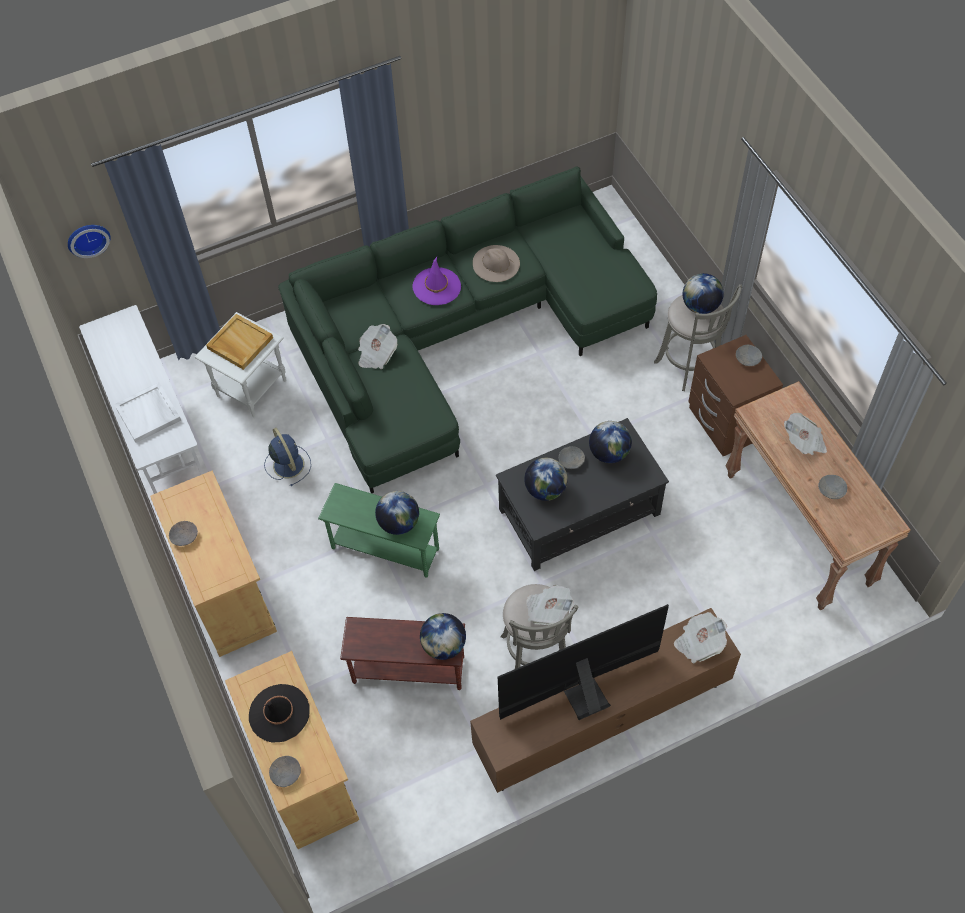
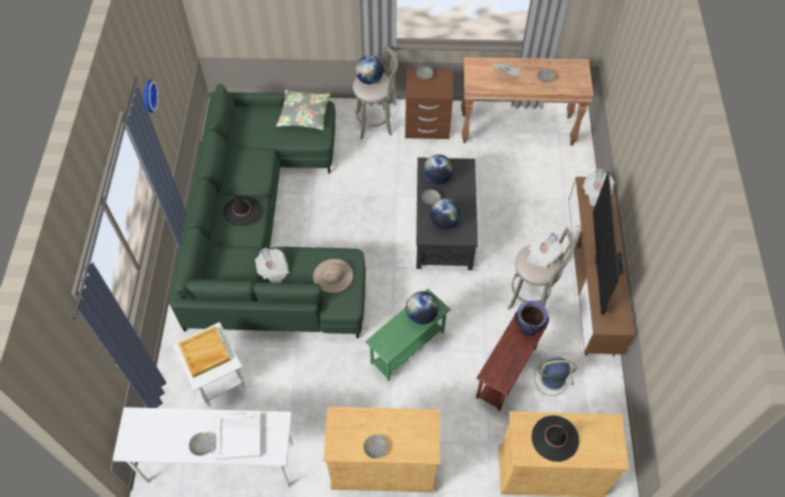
camera: 65 degrees left, 0 degrees up
wall clock [68,225,111,258] -> wall clock moved to [144,79,159,113]
blue fan [264,428,311,486] -> blue fan moved to [534,358,577,396]
grey bowl [269,756,301,787] -> grey bowl moved to [189,433,212,456]
purple hat [412,257,461,305] -> black hat [223,191,261,226]
globe [420,613,466,660] -> vase [515,301,549,337]
beige hat [473,245,520,282] -> beige hat moved to [313,259,353,293]
none -> grey pillow [276,90,331,130]

